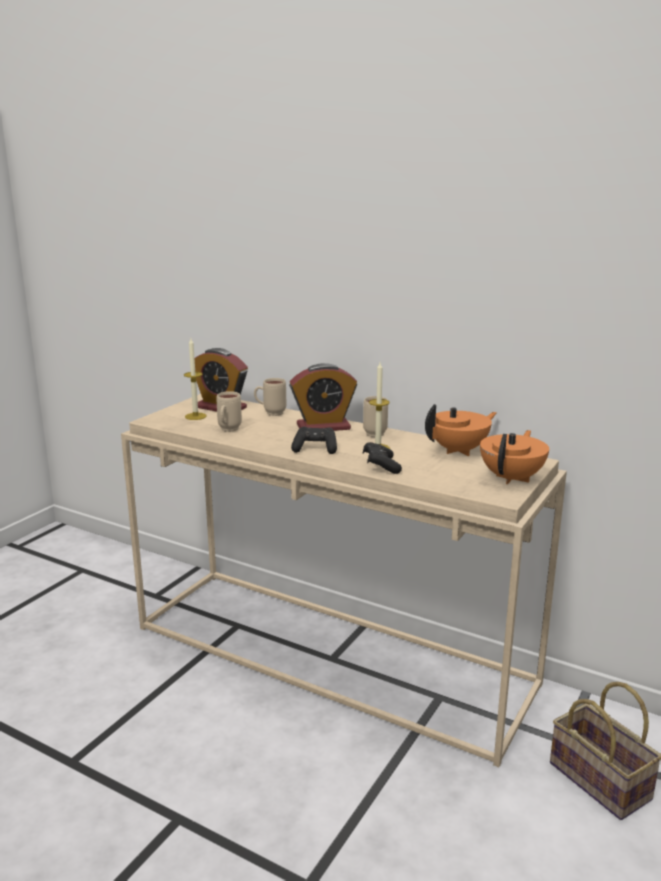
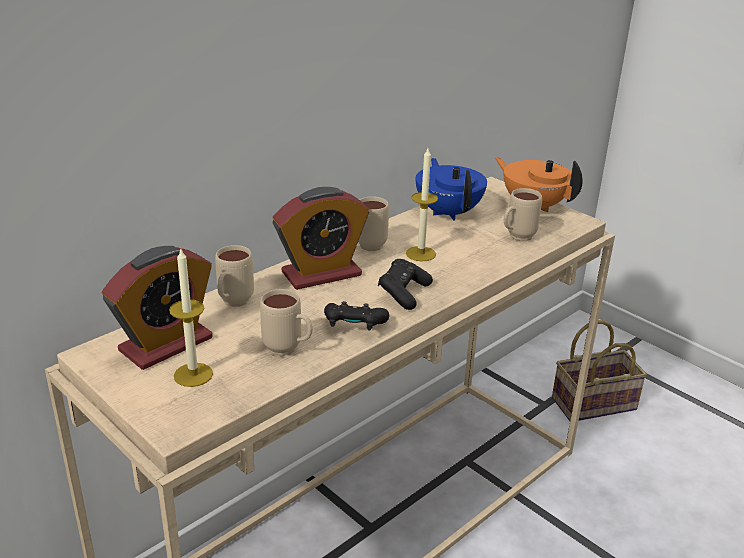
camera: 75 degrees left, 10 degrees up
alarm clock [289,363,357,431] -> alarm clock turned 60 degrees clockwise [273,187,369,290]
black game controller [363,442,402,474] -> black game controller moved to [324,301,389,331]
orange teapot [425,404,497,456] -> blue teapot [416,158,487,221]
none -> beige mug [504,188,542,241]

